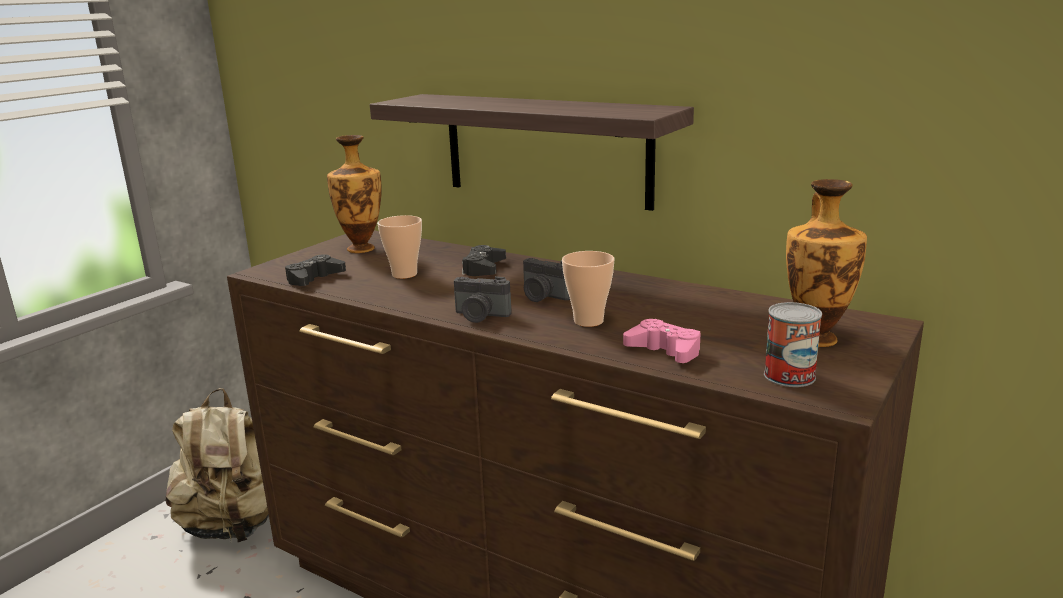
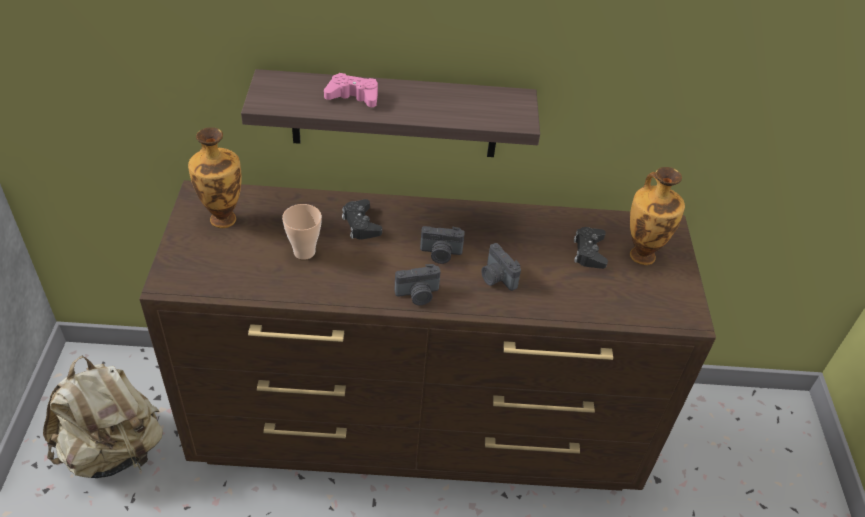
camera: 35 degrees left, 25 degrees up
black game controller [285,254,346,286] -> black game controller moved to [574,227,608,269]
cup [562,251,614,327] -> camera [481,243,521,291]
pink game controller [623,319,701,363] -> pink game controller moved to [324,73,378,107]
can [764,302,822,387] -> none

